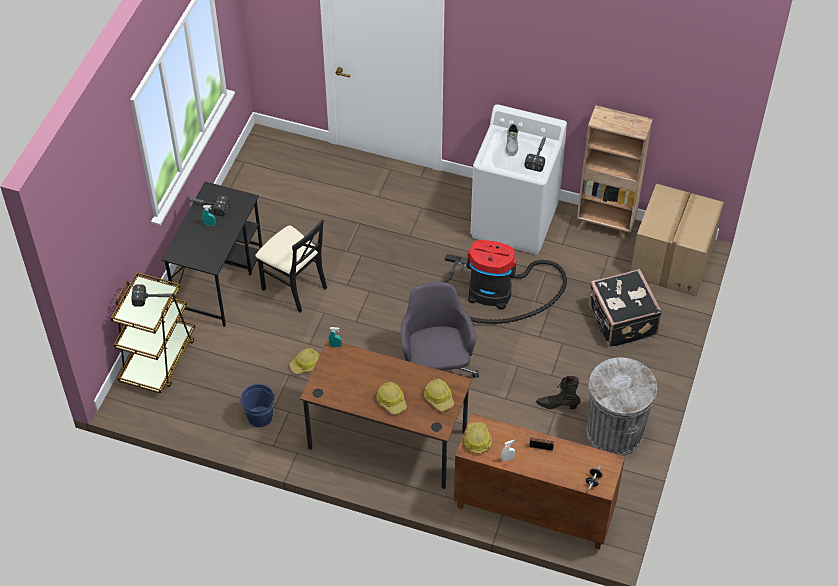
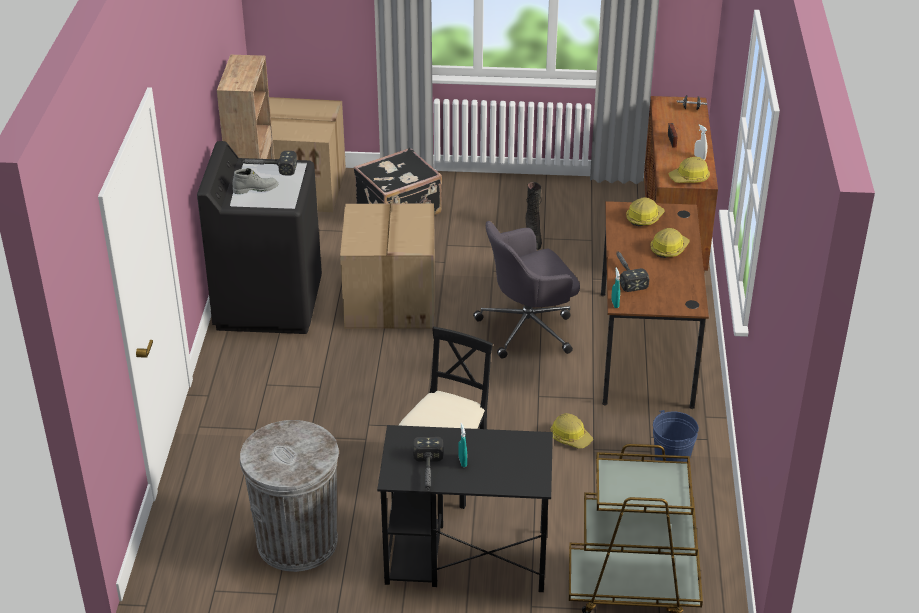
camera: 105 degrees left, 15 degrees down
hammer [131,285,178,307] -> hammer moved to [616,251,649,292]
vacuum cleaner [442,240,567,324] -> cardboard box [340,203,435,329]
white washing machine [470,104,567,255] -> black washing machine [197,141,322,334]
grey trash can [587,358,657,456] -> grey trash can moved to [240,420,339,572]

